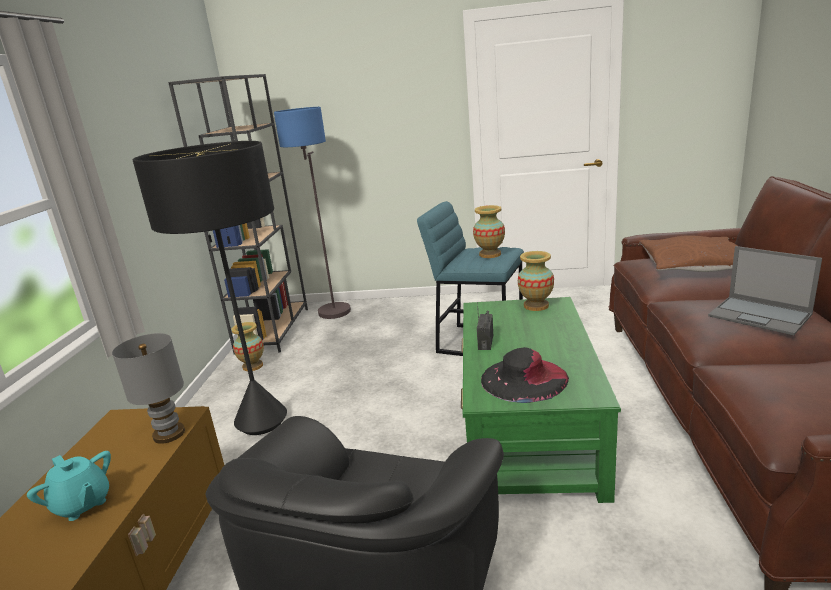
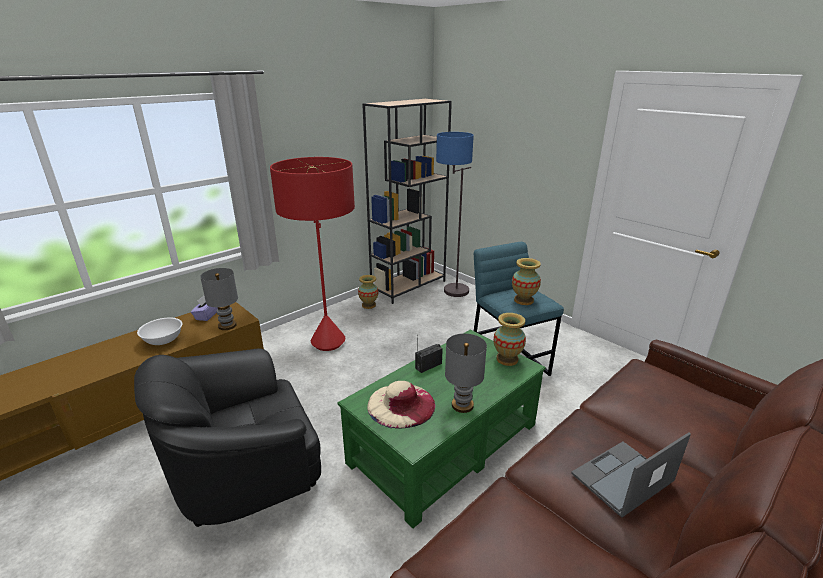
camera: 40 degrees right, 5 degrees up
turquoise teapot [27,451,111,521] -> white bowl [137,317,182,345]
black floor lamp [133,141,287,435] -> red floor lamp [270,157,355,351]
black hat [481,347,569,403] -> beige hat [367,381,436,429]
brown pillow [639,235,737,272] -> none
laptop [708,246,822,336] -> laptop turned 60 degrees clockwise [571,432,691,518]
none -> purple tissue box [191,296,218,321]
none -> grey table lamp [445,334,487,413]

